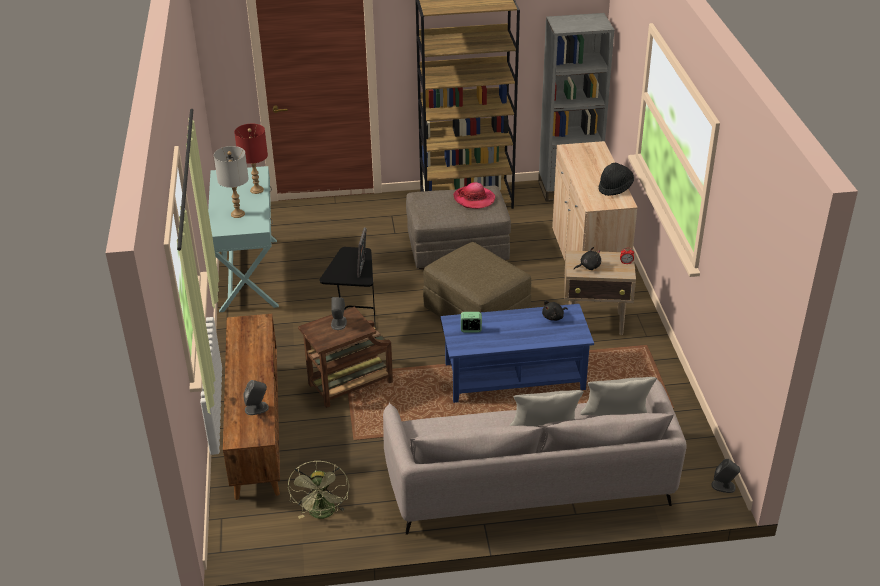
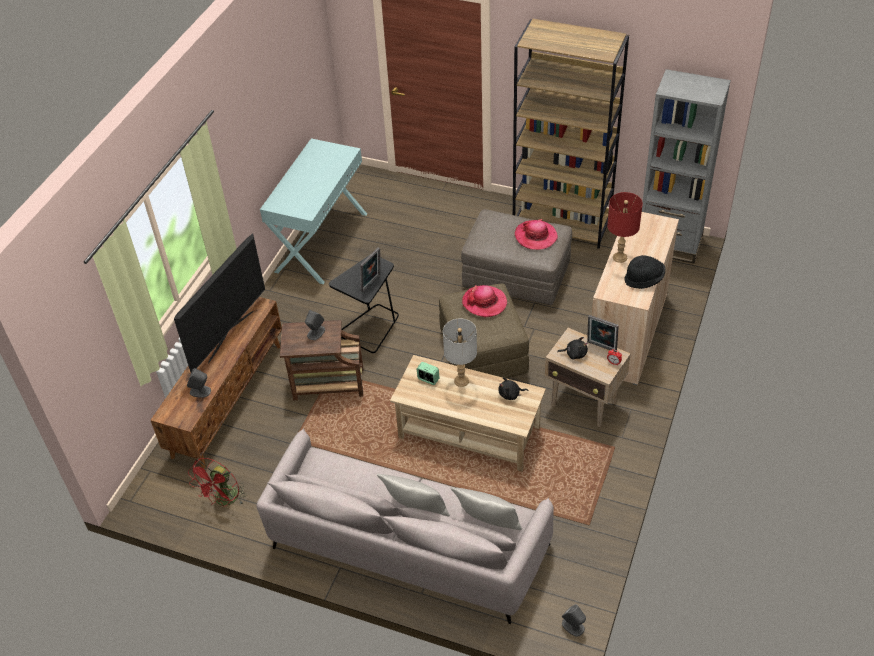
camera: 30 degrees right, 10 degrees up
grey table lamp [214,146,249,218] -> grey table lamp moved to [443,319,477,387]
red table lamp [234,124,268,194] -> red table lamp moved to [607,192,643,263]
green fan [288,460,349,519] -> red fan [188,458,247,507]
blue coffee table [441,304,594,403] -> beige coffee table [390,355,546,472]
none -> television [174,233,265,372]
none -> hat [462,285,507,317]
none -> picture frame [587,315,619,352]

